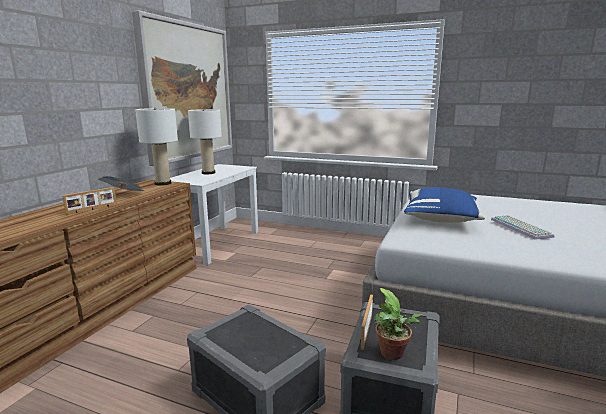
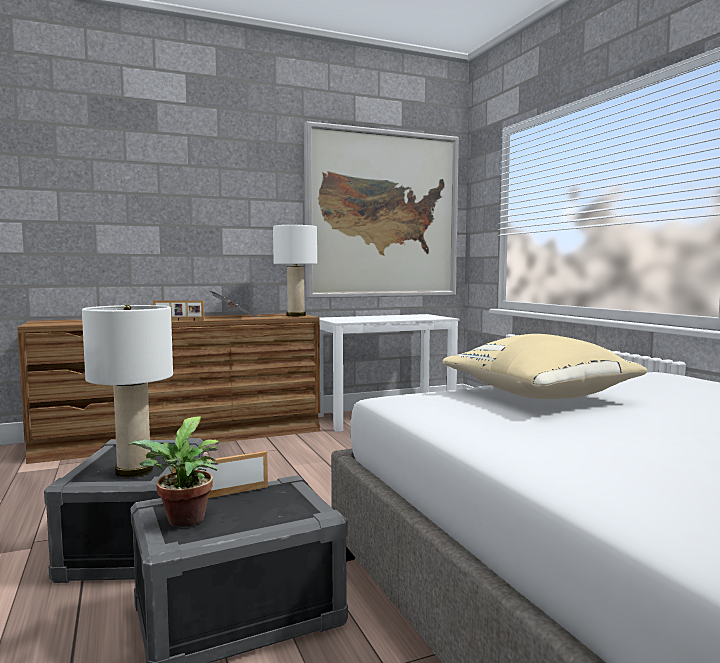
camera: 45 degrees right, 10 degrees down
white table lamp [188,109,222,174] -> white table lamp moved to [82,305,173,477]
blue pillow [404,187,485,223] -> beige pillow [443,334,647,399]
keyboard [491,215,554,240] -> none

